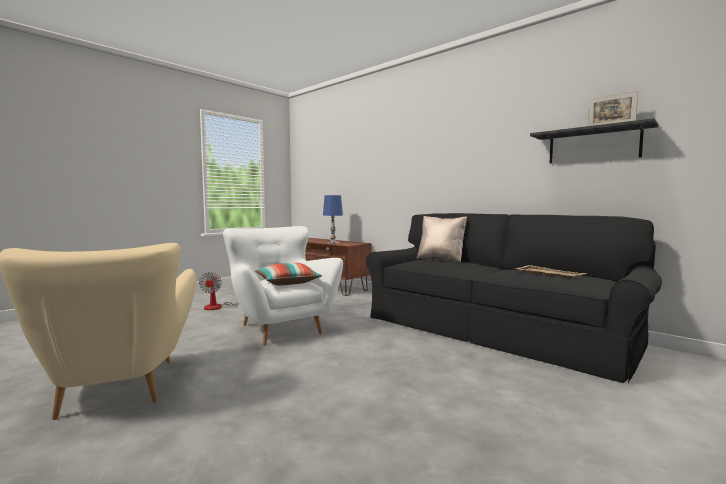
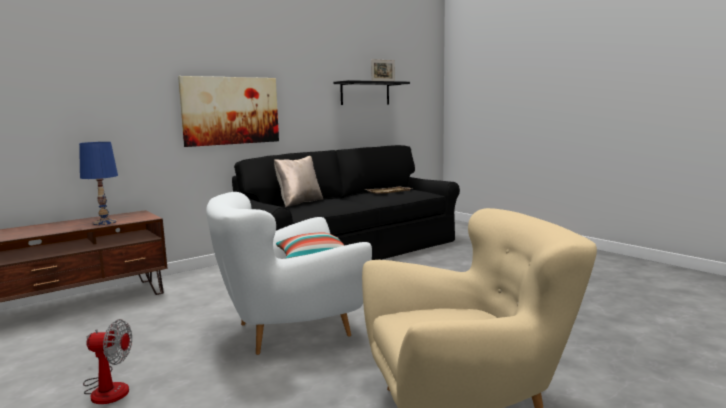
camera: 80 degrees left, 5 degrees up
none -> picture [178,76,279,147]

